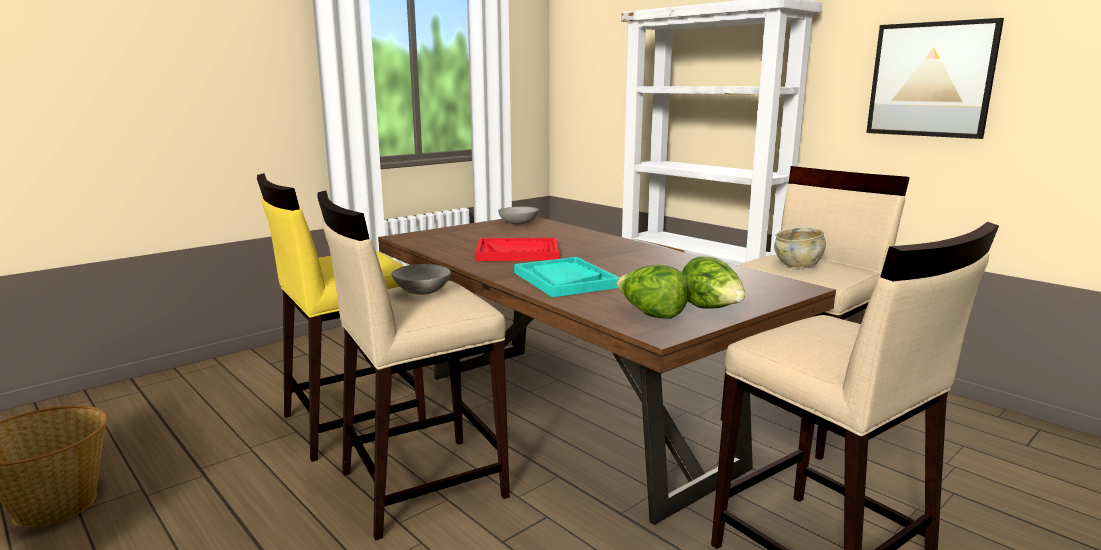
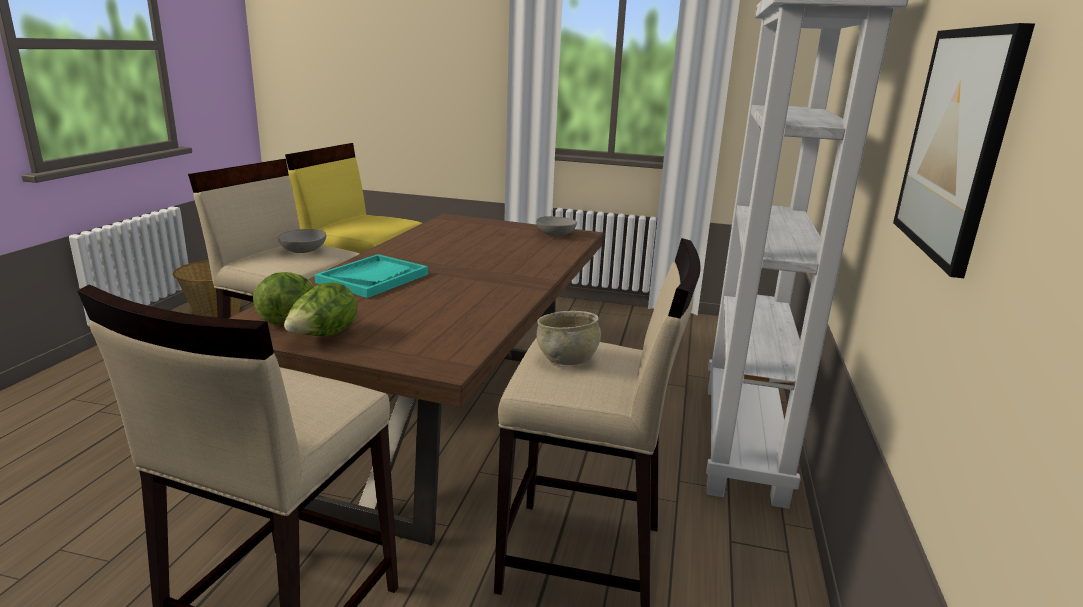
camera: 55 degrees right, 5 degrees up
red tray [475,238,559,261] -> none

